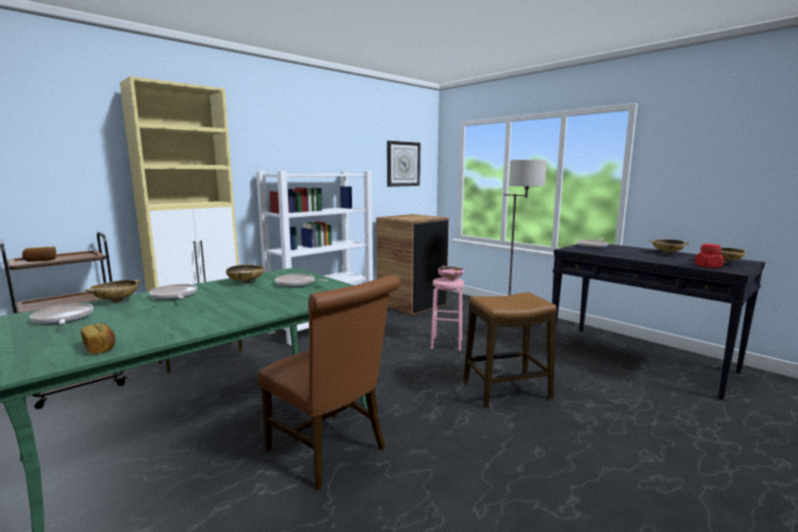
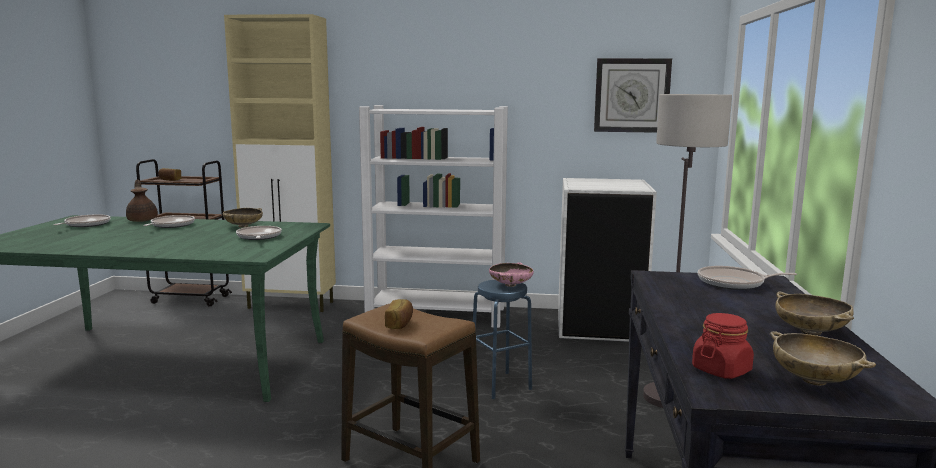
camera: 50 degrees right, 0 degrees up
bread [81,324,115,354] -> bread moved to [385,299,413,329]
beige bowl [85,279,141,302] -> brown teapot [126,179,158,222]
brown chair [258,275,401,490] -> none
brown cabinet [376,214,449,315] -> white cabinet [558,178,657,342]
pink stool [431,278,464,351] -> blue stool [473,280,532,399]

